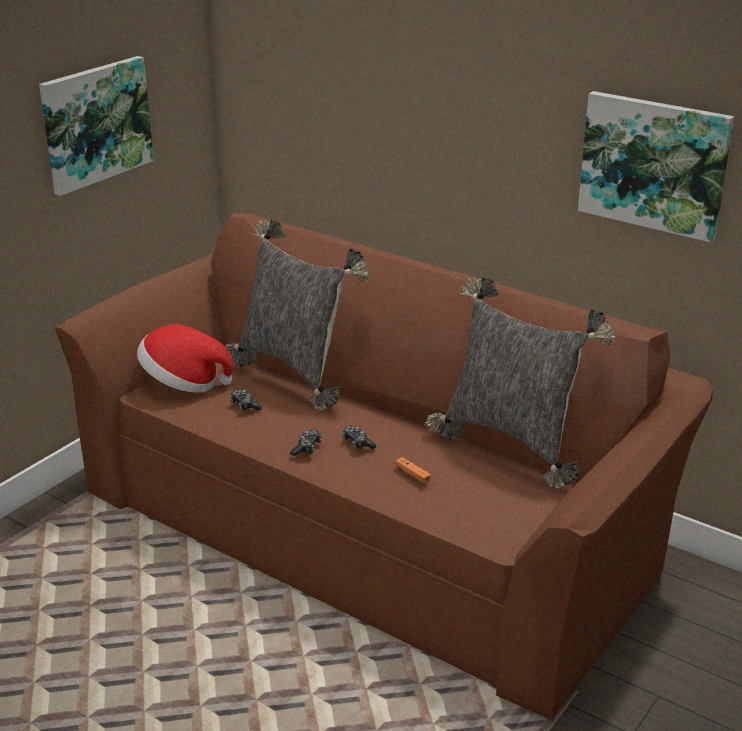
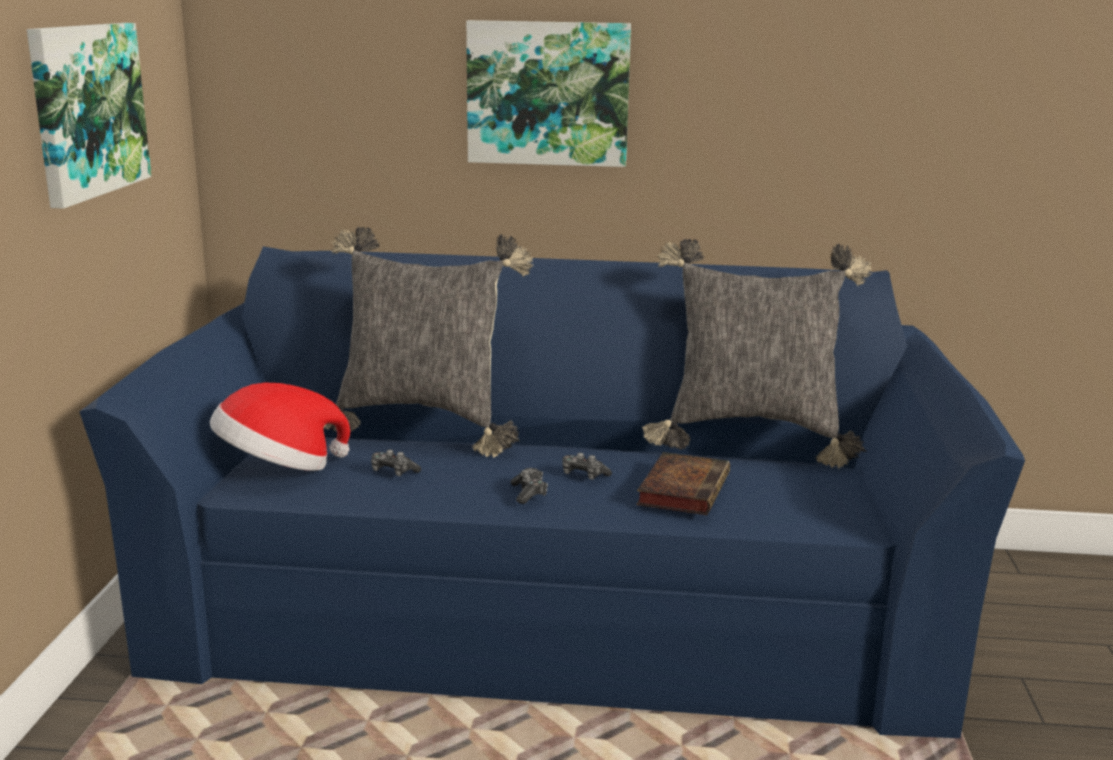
camera: 30 degrees left, 10 degrees down
brown sofa [54,213,713,720] -> blue sofa [79,246,1025,738]
orange game controller [395,457,431,484] -> book [637,452,730,515]
picture [578,91,734,242] -> picture moved to [466,20,631,167]

